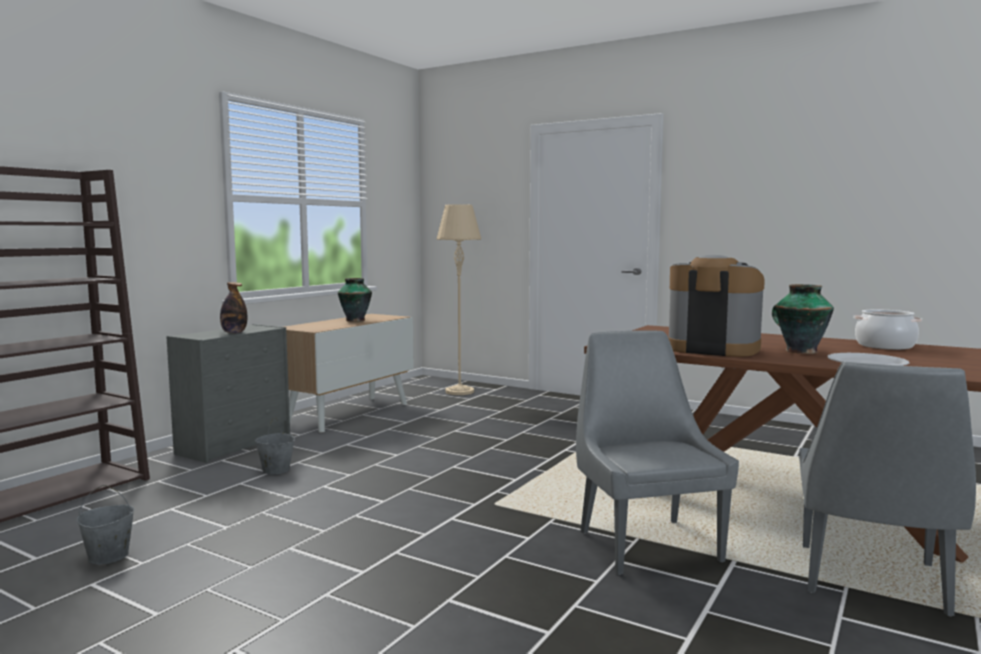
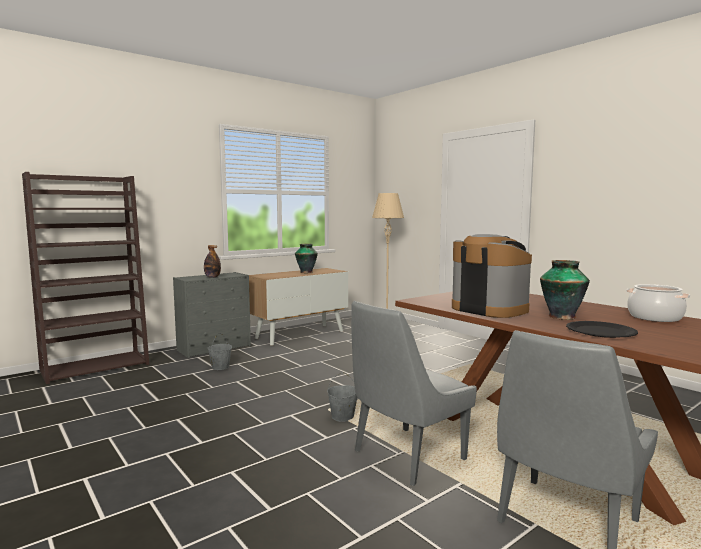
camera: 20 degrees right, 0 degrees up
grey bucket [77,485,135,565] -> grey bucket moved to [327,372,357,422]
grey chair [576,330,739,575] -> grey chair turned 135 degrees counterclockwise [351,301,477,486]
white plate [828,353,909,366] -> black plate [566,321,638,338]

